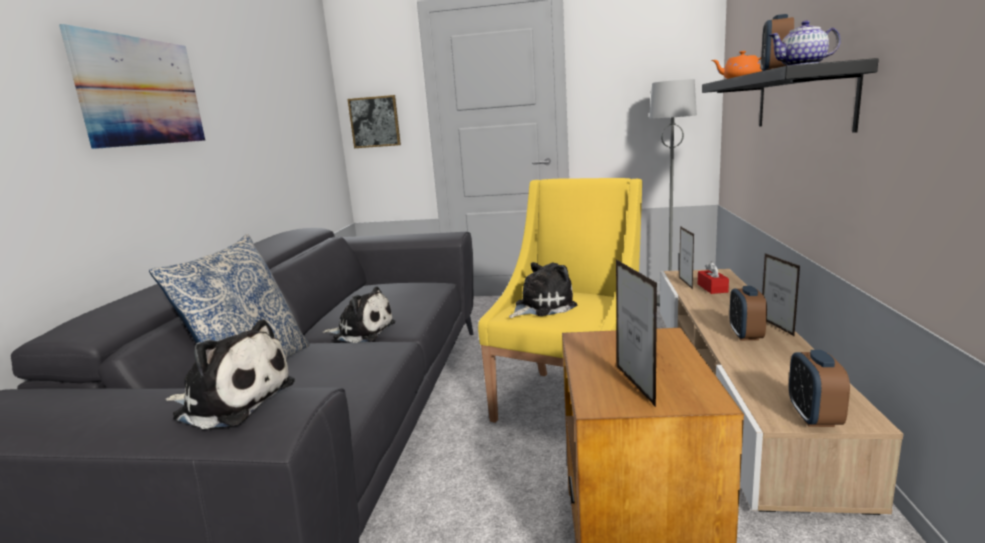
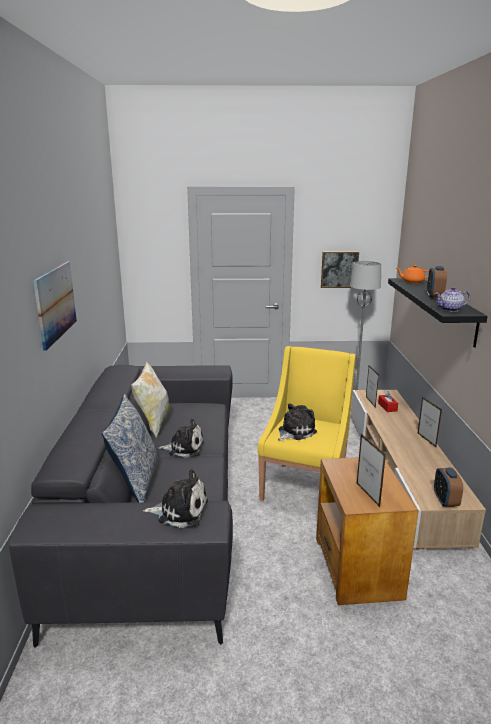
camera: 10 degrees left, 5 degrees up
picture [347,95,401,148] -> picture moved to [321,251,359,288]
alarm clock [729,286,767,341] -> none
none -> pillow [131,361,170,438]

